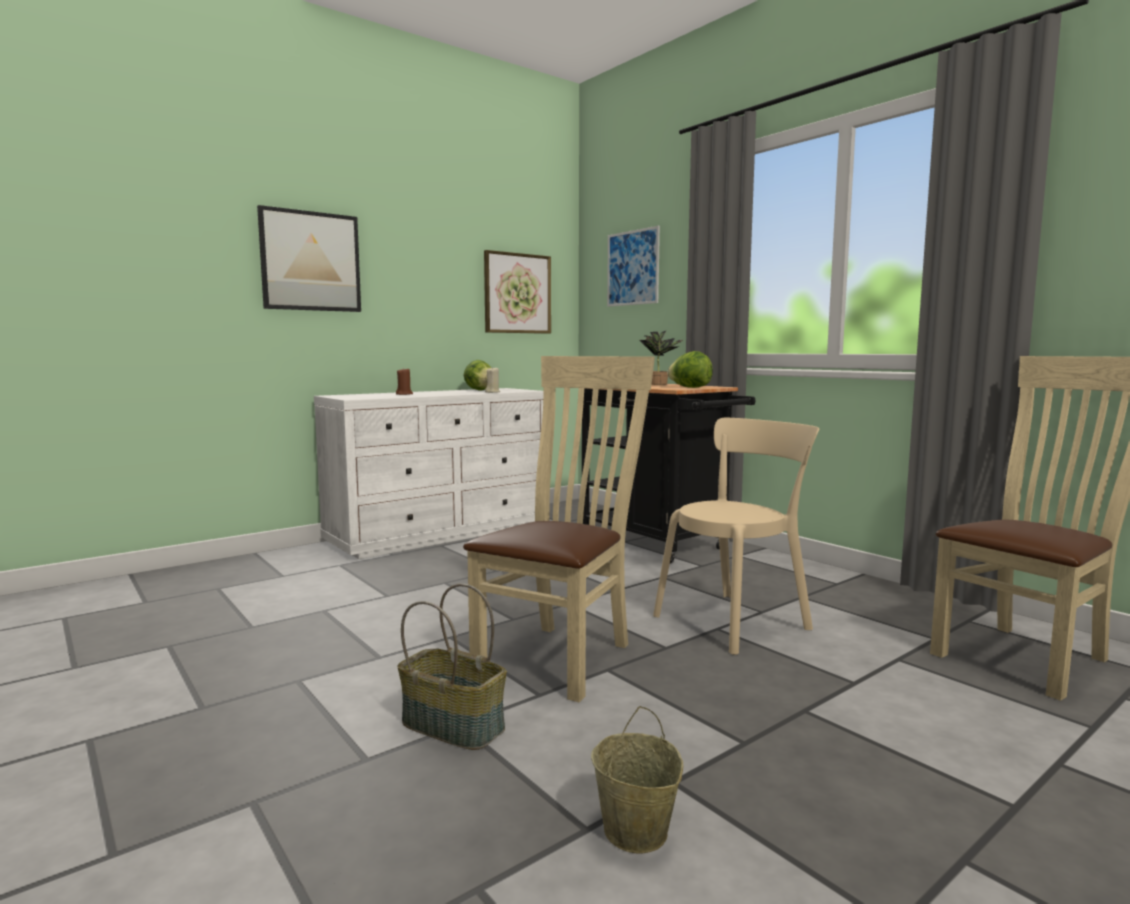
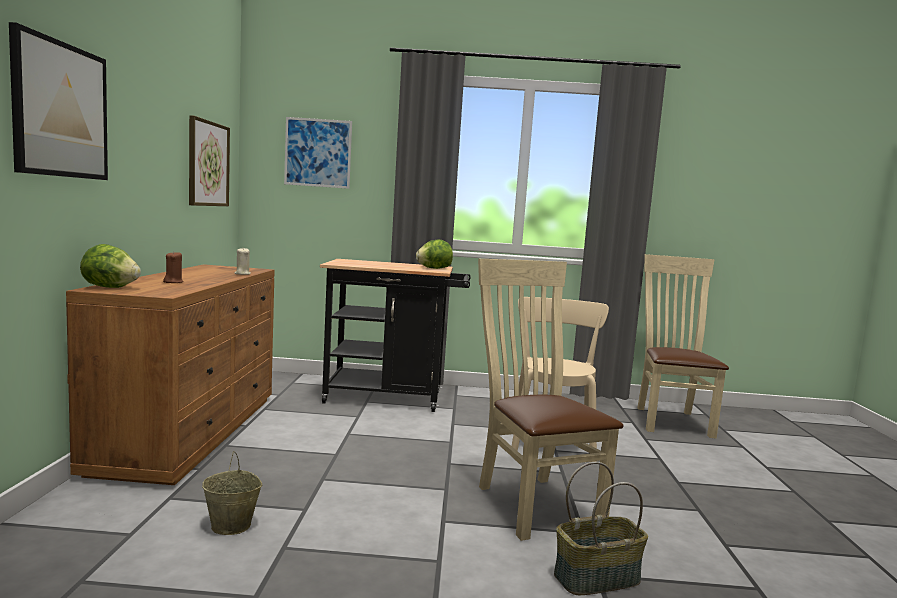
camera: 50 degrees left, 0 degrees up
white dresser [314,388,543,559] -> brown dresser [66,264,275,485]
lettuce [464,360,491,391] -> lettuce moved to [80,244,141,288]
beige bucket [591,706,683,854] -> beige bucket moved to [202,451,262,535]
potted plant [639,331,683,385] -> none

